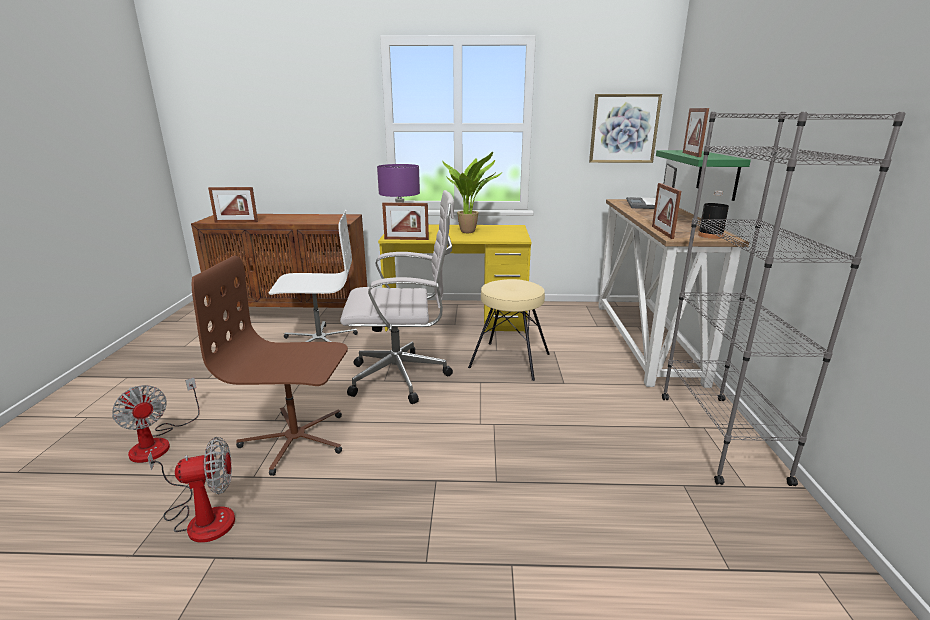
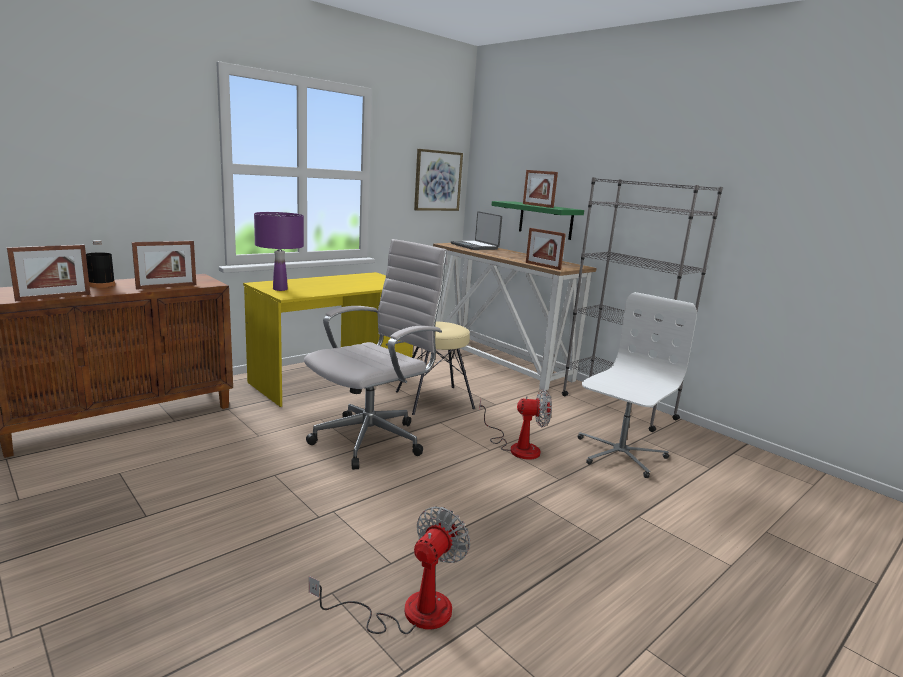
camera: 45 degrees left, 5 degrees down
fan [112,377,200,463] -> fan moved to [479,389,552,460]
brown office chair [192,255,348,476] -> none
white office chair [269,210,358,342] -> white office chair moved to [578,292,697,478]
picture frame [382,202,429,240] -> picture frame moved to [132,241,196,290]
potted plant [442,152,502,233] -> none
black bottle [698,191,729,239] -> black bottle moved to [86,240,115,288]

